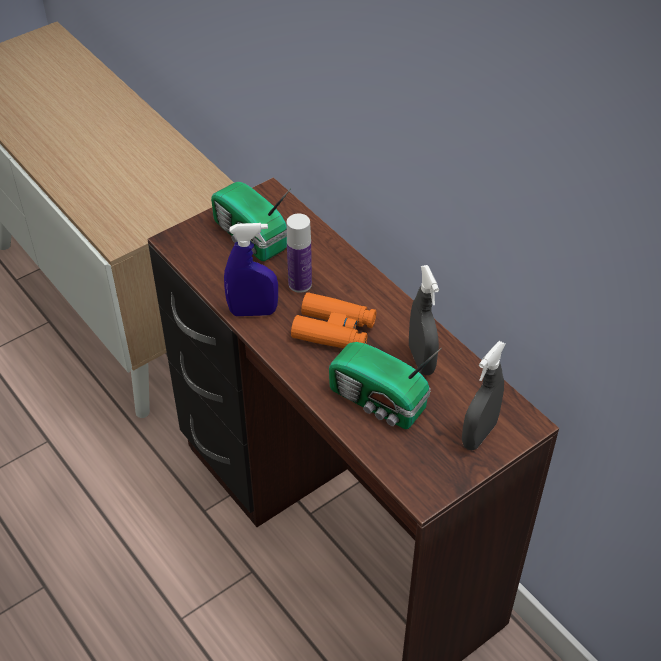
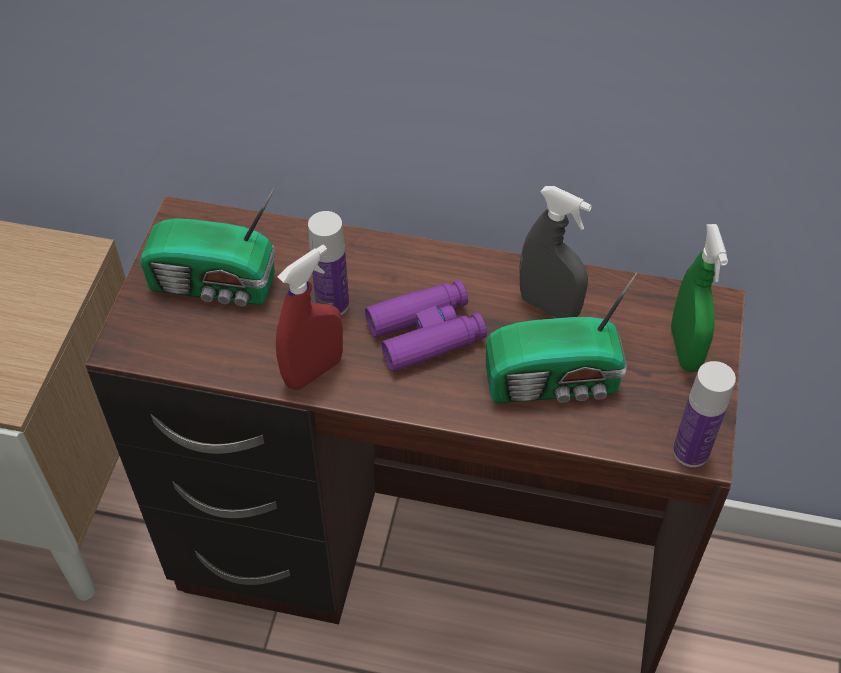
camera: 40 degrees left, 5 degrees up
blue spray bottle [224,223,278,316] -> red spray bottle [276,244,343,390]
orange binoculars [291,292,376,348] -> purple binoculars [365,280,487,372]
grey spray bottle [462,341,506,450] -> green spray bottle [671,224,728,372]
none -> bottle [673,361,736,467]

